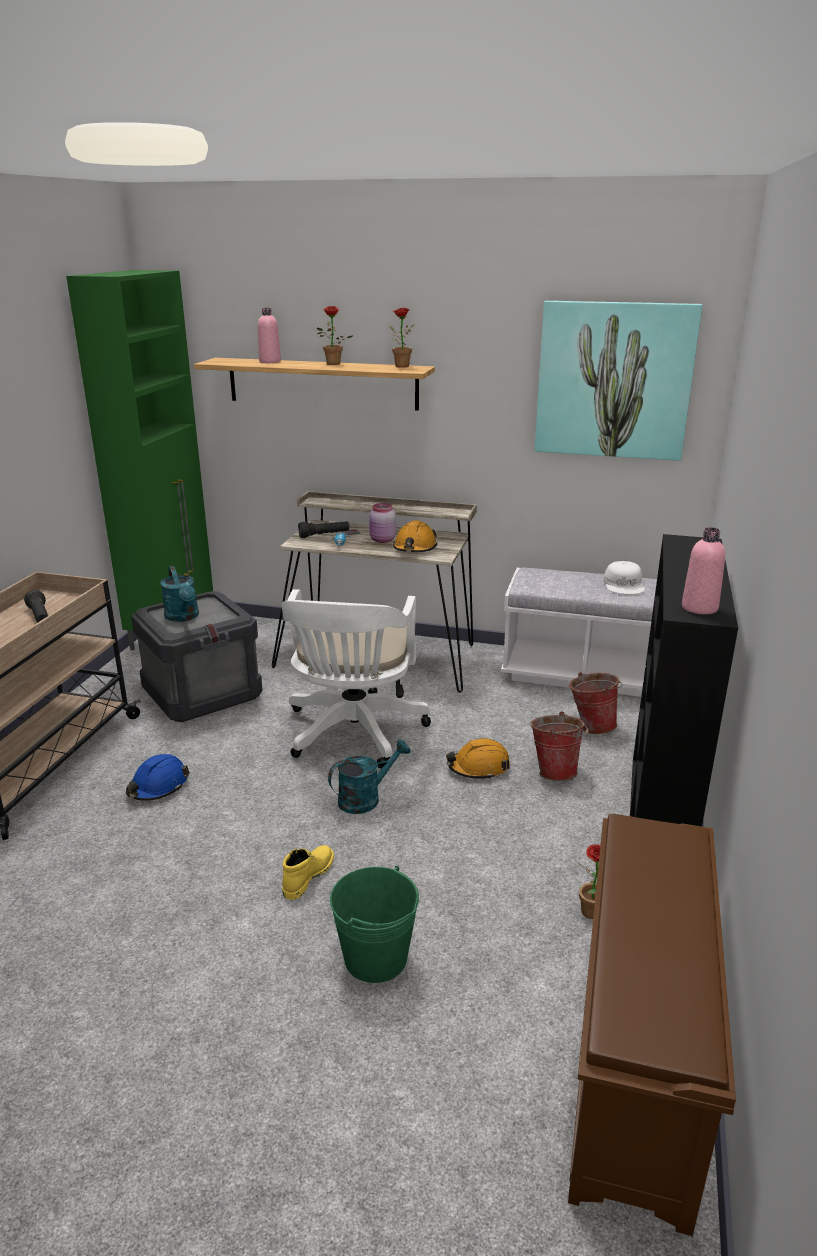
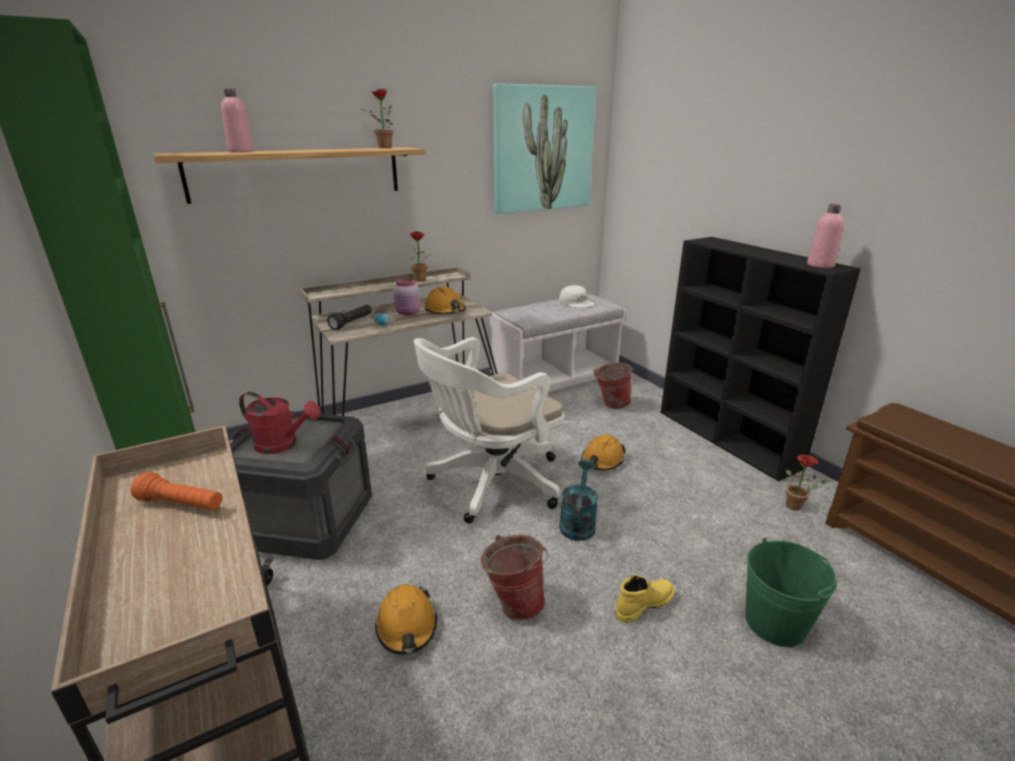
camera: 45 degrees left, 0 degrees up
black flashlight [24,590,48,623] -> orange flashlight [131,472,222,510]
blue hard hat [126,754,190,801] -> orange hard hat [375,584,437,654]
turquoise watering can [160,566,199,622] -> red watering can [239,392,321,454]
white office chair [281,589,431,769] -> white office chair turned 90 degrees clockwise [414,337,565,523]
yellow boot [282,845,334,900] -> yellow boot turned 75 degrees clockwise [615,575,675,623]
potted plant [317,306,353,365] -> potted plant moved to [408,231,431,282]
bucket [530,711,588,781] -> bucket moved to [481,535,548,621]

